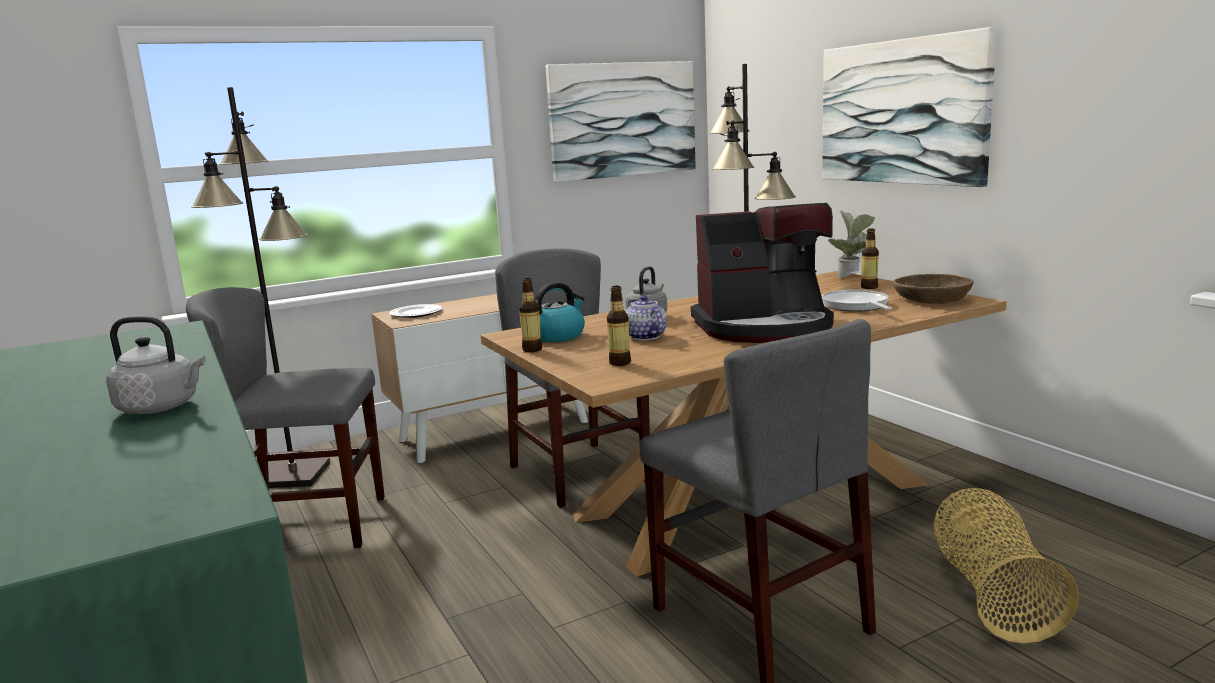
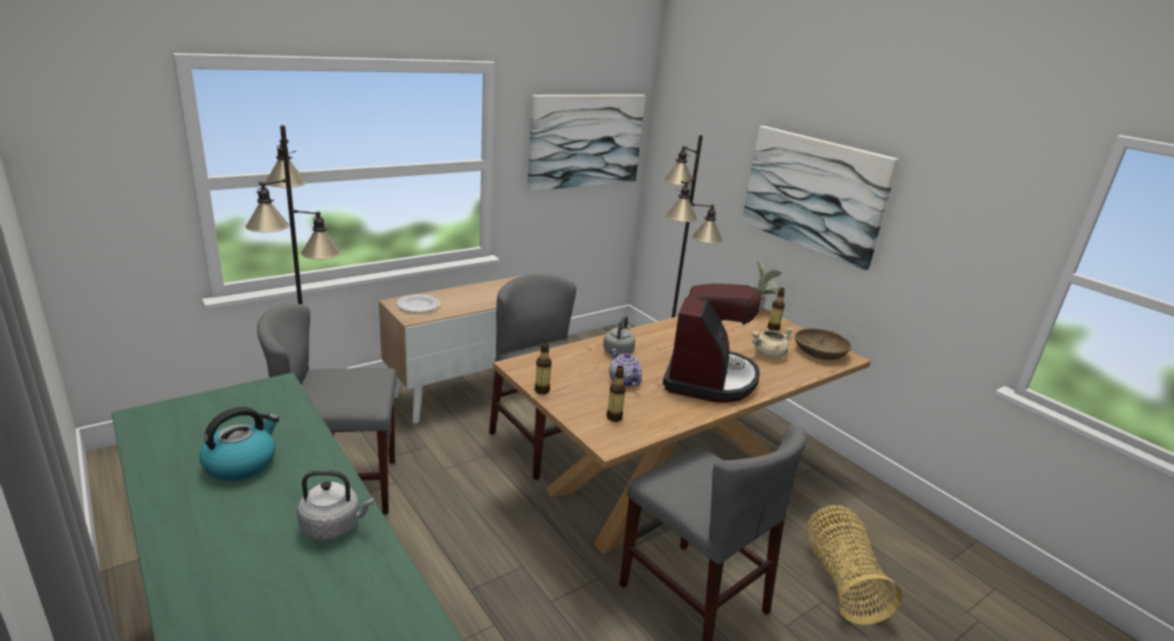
camera: 10 degrees left, 10 degrees up
kettle [534,282,585,342] -> kettle moved to [200,407,279,481]
coffee machine [691,203,834,343] -> coffee machine turned 60 degrees counterclockwise [663,284,761,403]
frying pan [822,290,892,312] -> beige cooking pot [751,327,794,359]

